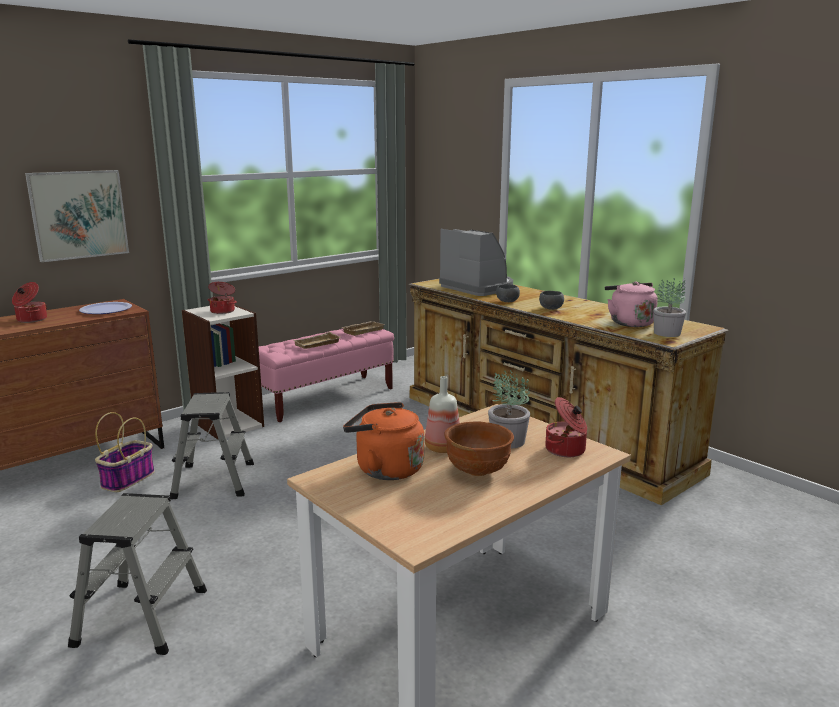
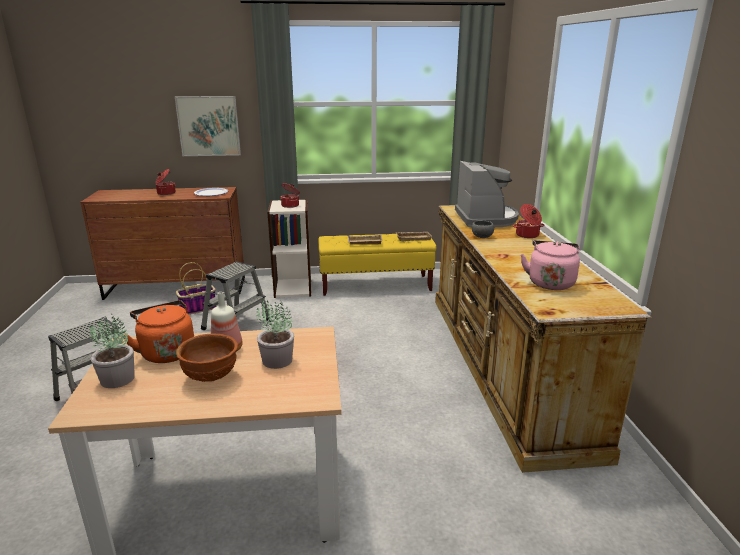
camera: 35 degrees right, 5 degrees up
pink bench [259,329,394,422] -> yellow bench [318,234,436,296]
grey bowl [539,291,564,310] -> none
cooking pot [545,397,587,457] -> cooking pot moved to [513,204,544,238]
potted plant [653,278,686,337] -> potted plant moved to [89,314,135,388]

